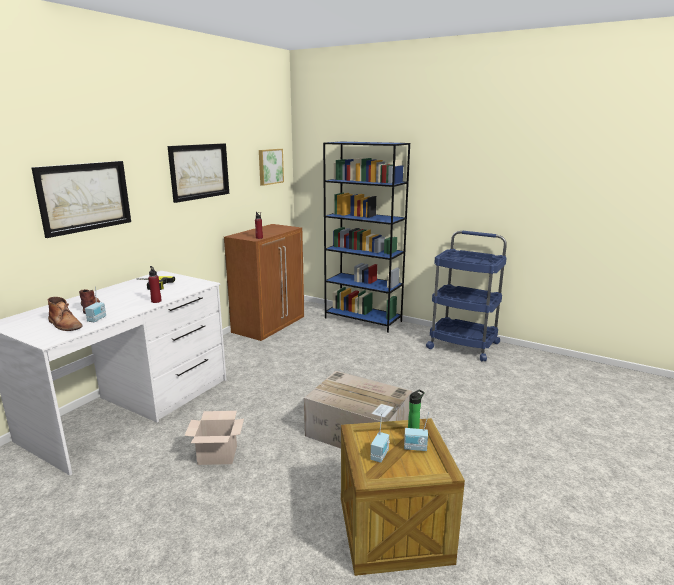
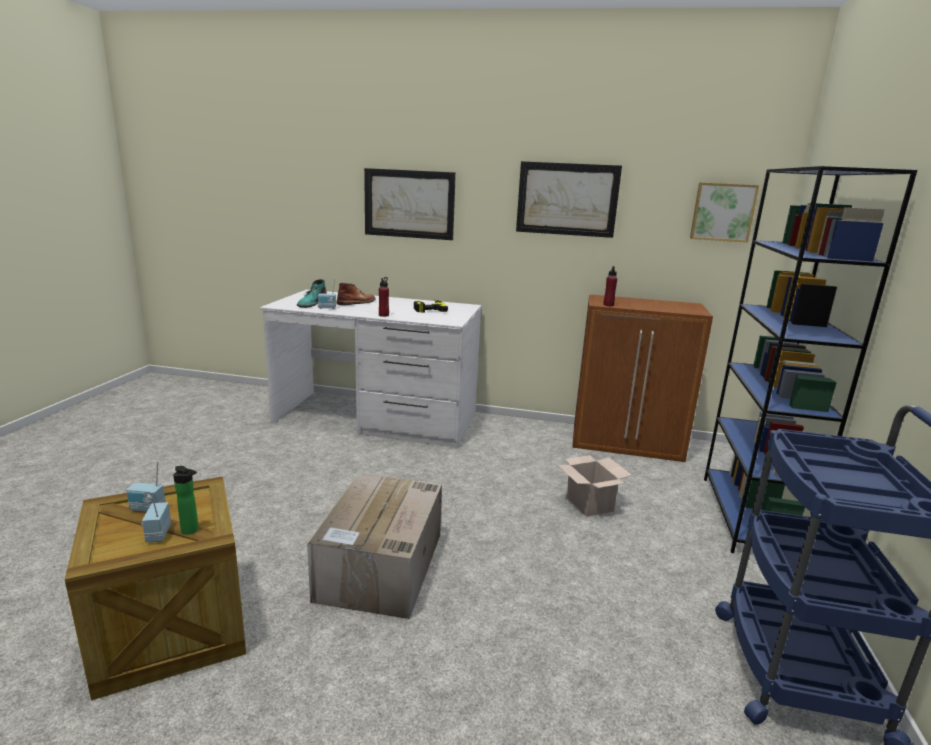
camera: 70 degrees right, 0 degrees up
brown boot [48,297,83,331] -> turquoise boot [297,279,327,308]
cardboard box [184,411,244,465] -> cardboard box moved to [558,455,632,517]

